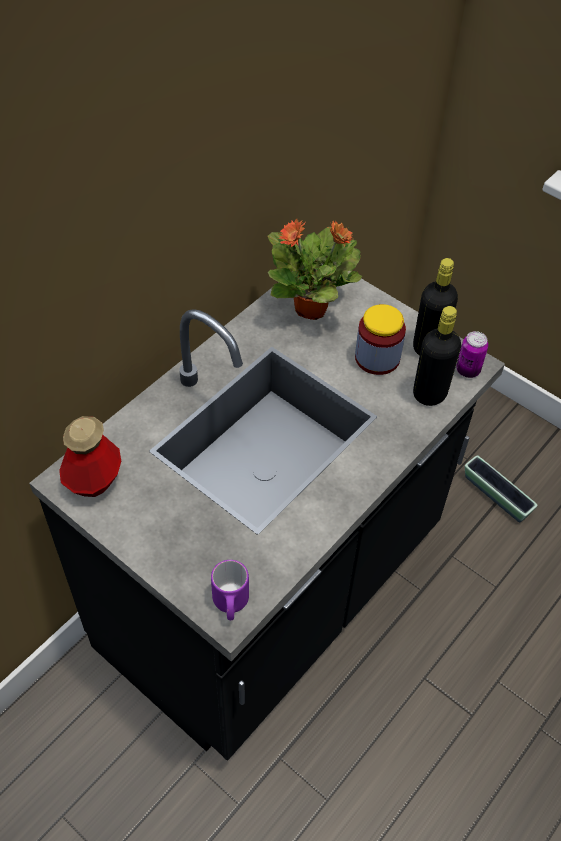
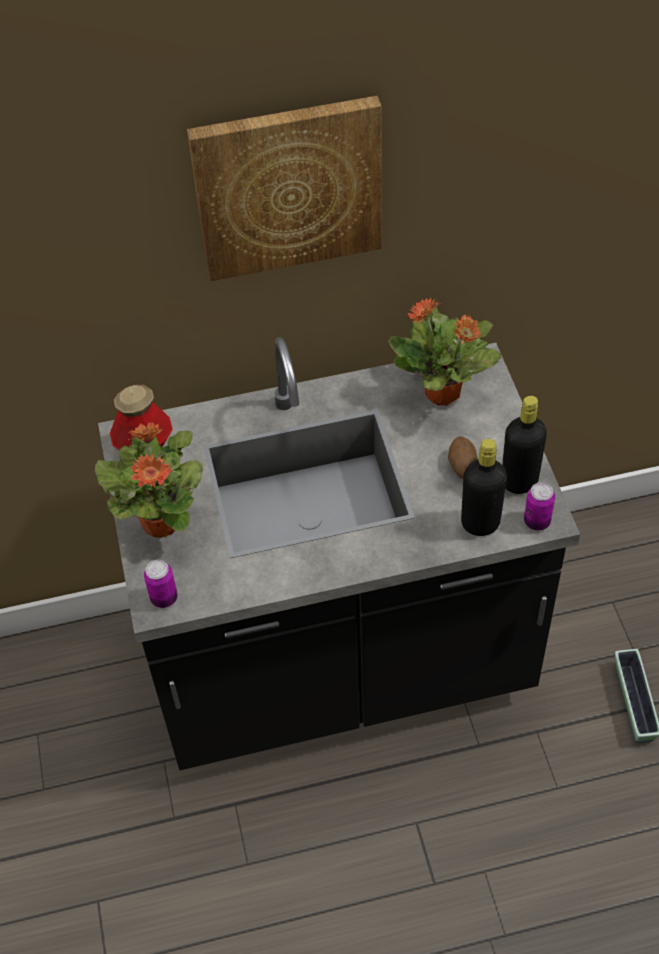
camera: 40 degrees right, 0 degrees up
purple mug [211,560,249,620] -> can [144,560,178,608]
jar [355,304,406,375] -> potato [448,436,477,479]
none -> potted plant [95,423,203,538]
none -> picture [187,96,382,281]

